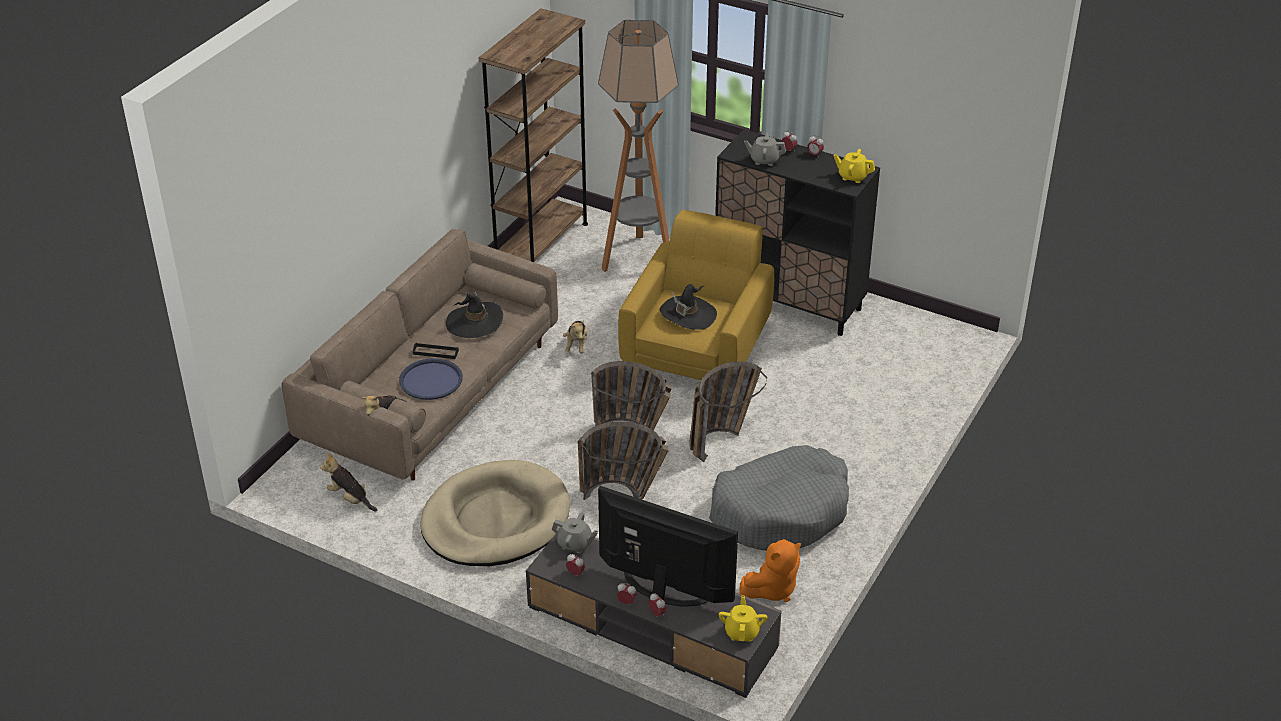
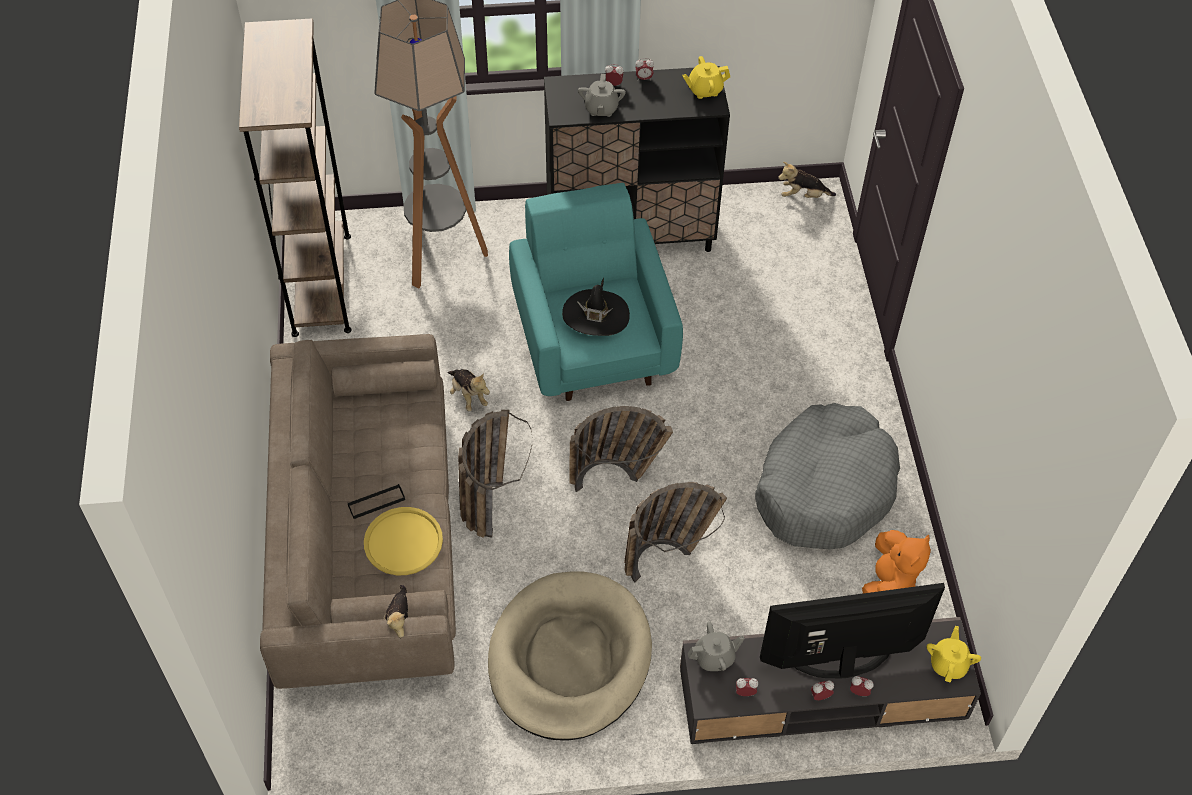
camera: 35 degrees left, 15 degrees up
plush toy [320,453,377,512] -> plush toy moved to [778,162,836,198]
blue tray [399,358,463,400] -> yellow tray [364,507,443,575]
black hat [446,292,503,338] -> none
yellow armchair [618,210,774,380] -> turquoise armchair [509,183,683,401]
basket [689,361,767,462] -> basket moved to [458,410,532,538]
yellow teapot [719,596,767,642] -> yellow teapot turned 45 degrees clockwise [927,626,981,683]
grey teapot [744,132,786,166] -> grey teapot turned 60 degrees counterclockwise [578,74,626,117]

